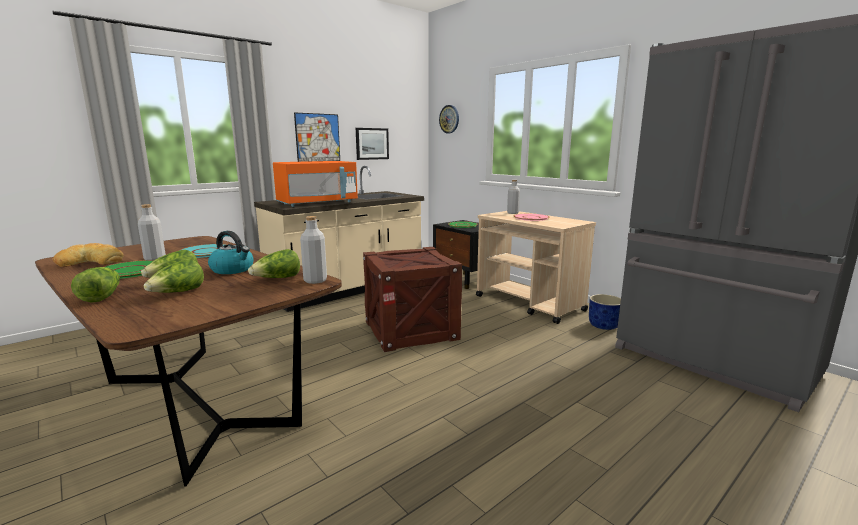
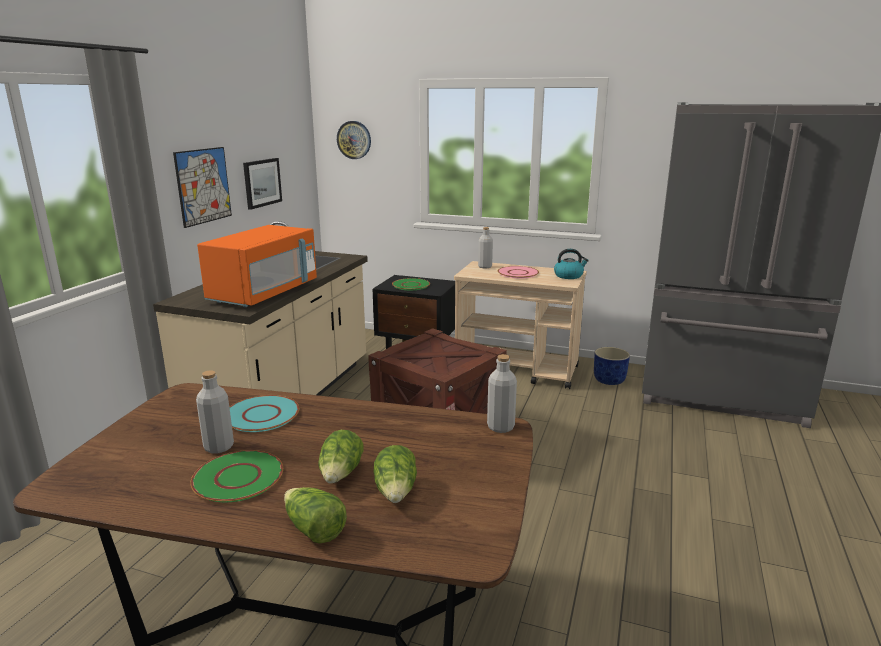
camera: 30 degrees left, 5 degrees up
bread [52,243,124,267] -> none
kettle [208,231,254,274] -> kettle moved to [554,249,589,279]
lettuce [248,249,300,278] -> none

